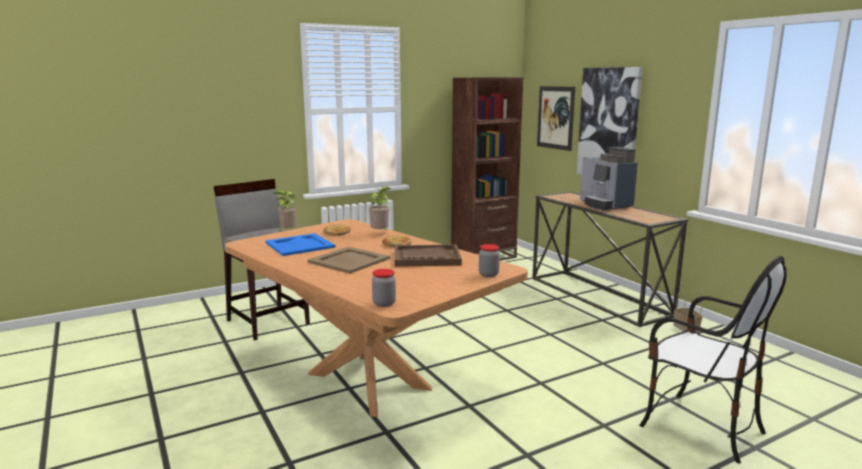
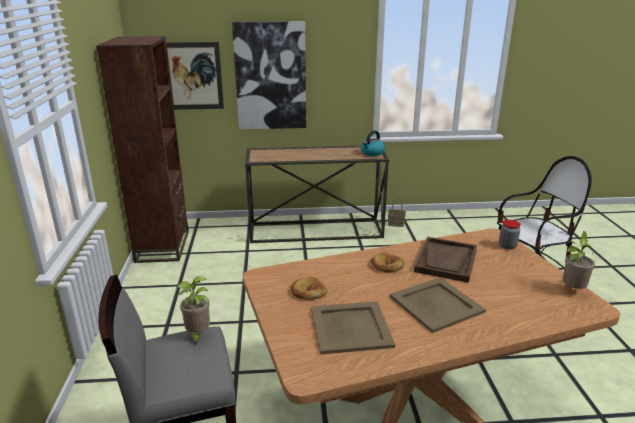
camera: 65 degrees left, 10 degrees up
blue tray [265,233,335,256] -> beige tray [311,301,395,354]
potted plant [369,186,391,231] -> potted plant moved to [560,231,595,289]
jar [372,269,396,307] -> none
coffee machine [580,147,638,210] -> none
none -> kettle [361,130,385,156]

